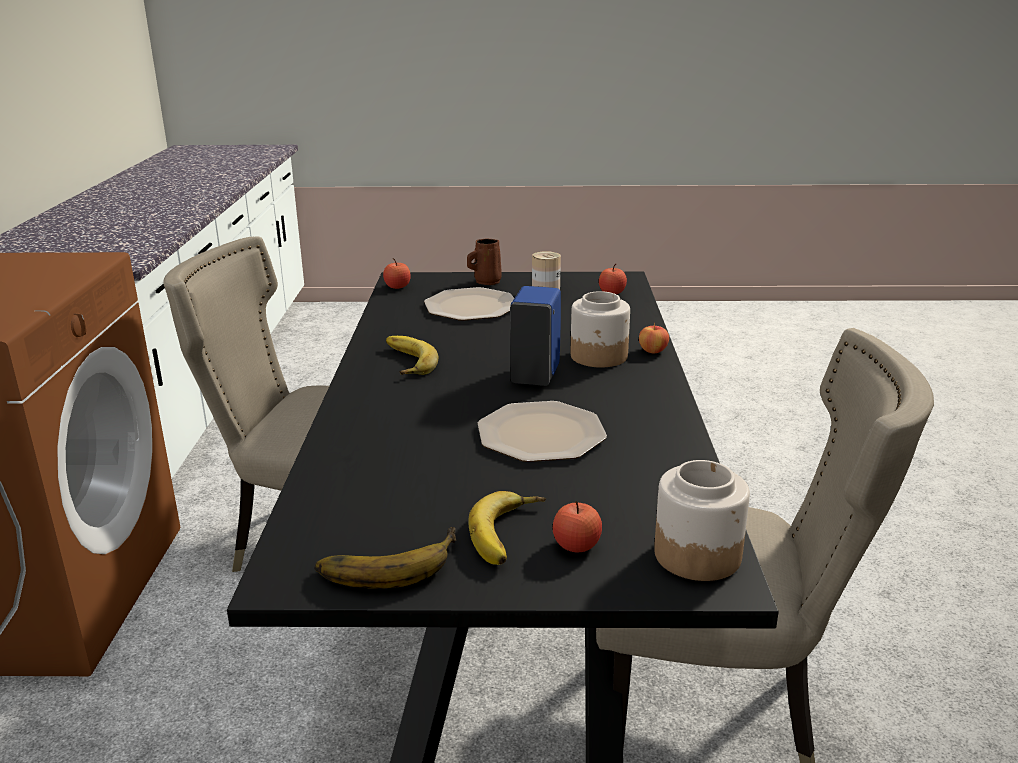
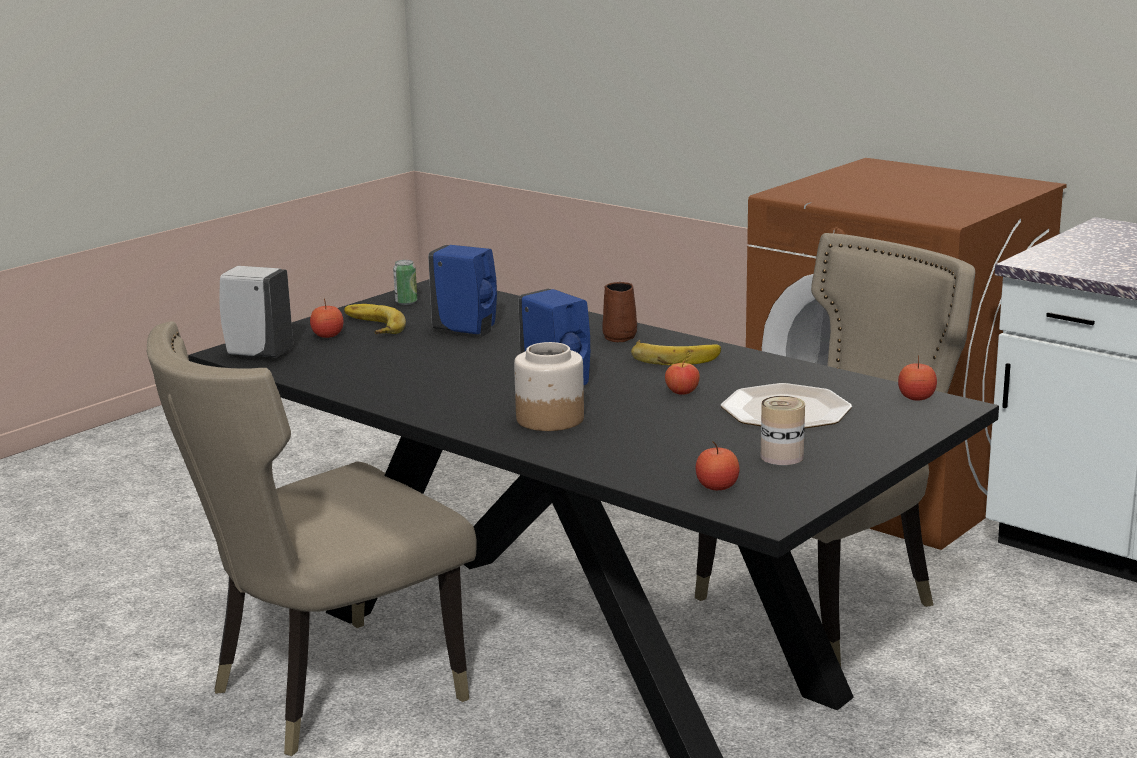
camera: 130 degrees right, 5 degrees down
banana [315,527,457,589] -> can [393,260,417,305]
brown mug [467,239,502,285] -> brown mug moved to [602,282,637,342]
plate [478,401,607,462] -> none
apple [639,323,669,353] -> apple moved to [665,361,700,395]
jar [654,460,750,581] -> white soap dispenser [220,266,293,357]
none -> blue soap dispenser [428,245,497,336]

